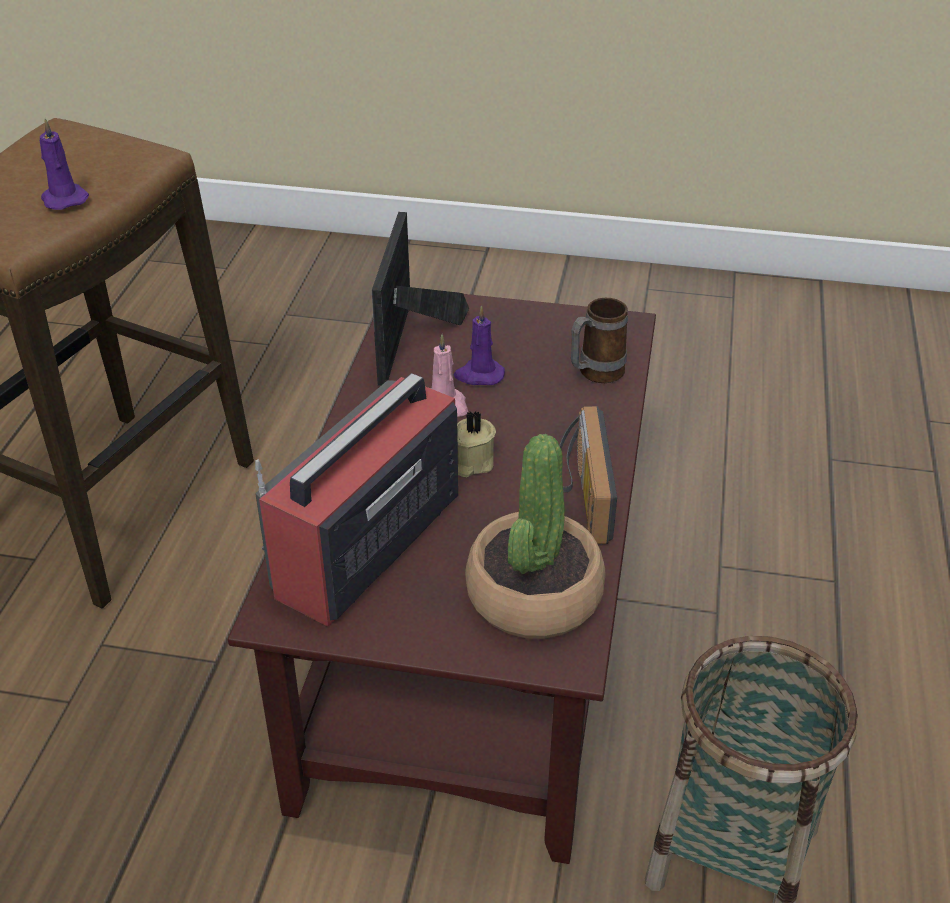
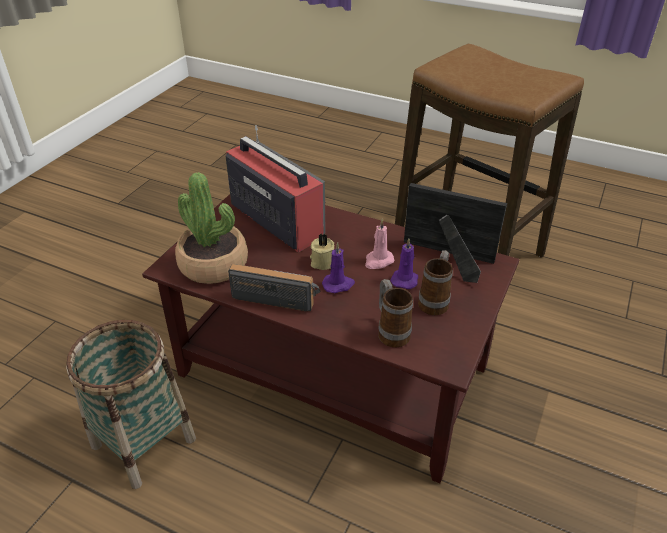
camera: 105 degrees right, 0 degrees up
purple candle [40,118,89,210] -> purple candle moved to [322,242,355,293]
none -> mug [418,250,453,315]

